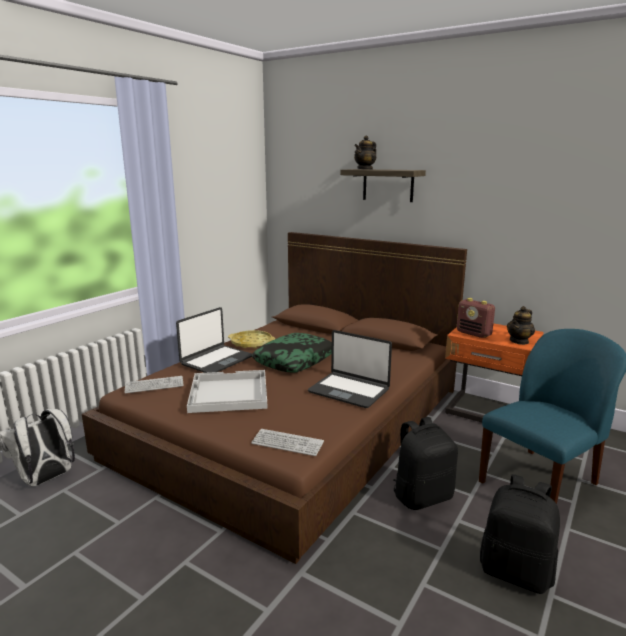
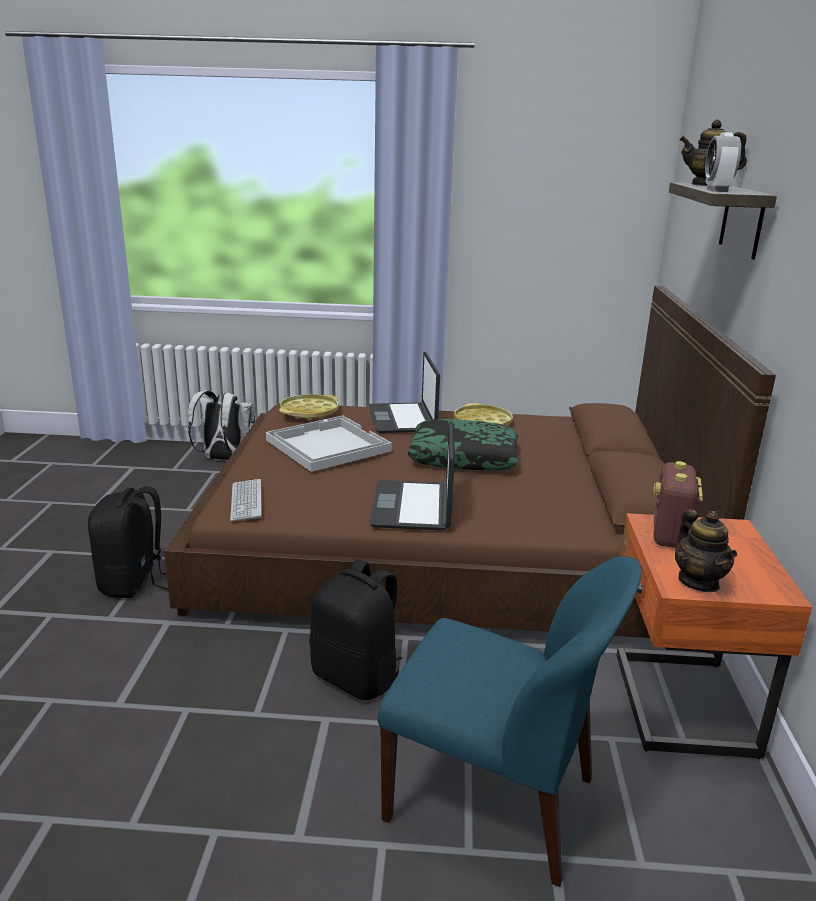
camera: 60 degrees right, 5 degrees up
keyboard [125,376,184,393] -> yellow tray [279,394,339,420]
laptop [176,307,252,373] -> laptop turned 75 degrees clockwise [369,352,440,433]
black backpack [480,474,560,594] -> black backpack moved to [88,487,168,598]
teapot [507,306,535,345] -> teapot turned 120 degrees counterclockwise [675,509,737,592]
none -> alarm clock [705,132,741,192]

